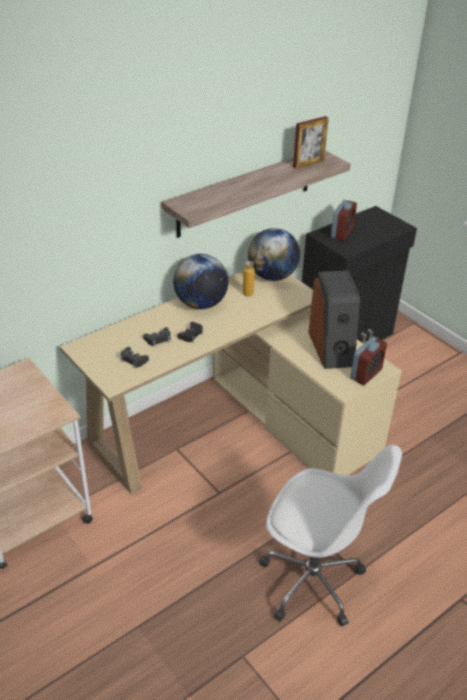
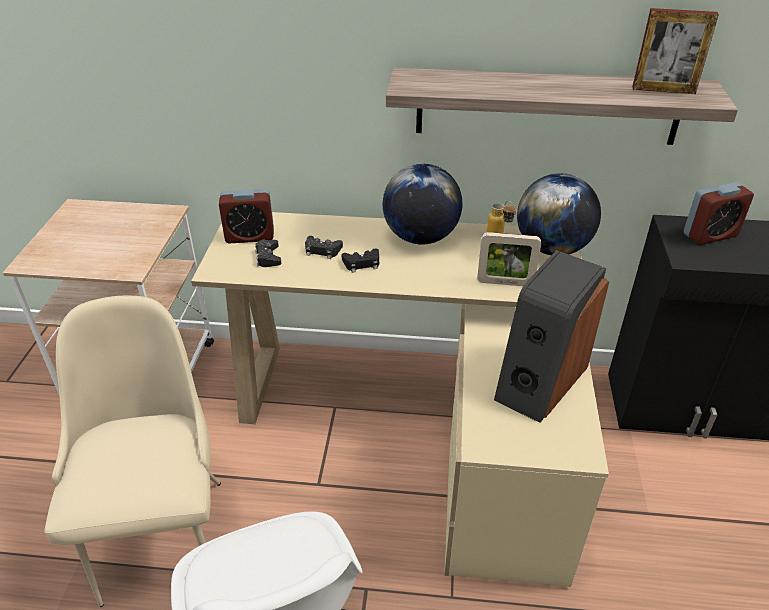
camera: 45 degrees right, 0 degrees up
alarm clock [350,337,387,385] -> alarm clock moved to [219,189,274,243]
none -> beige chair [45,296,221,607]
none -> picture frame [477,232,541,286]

